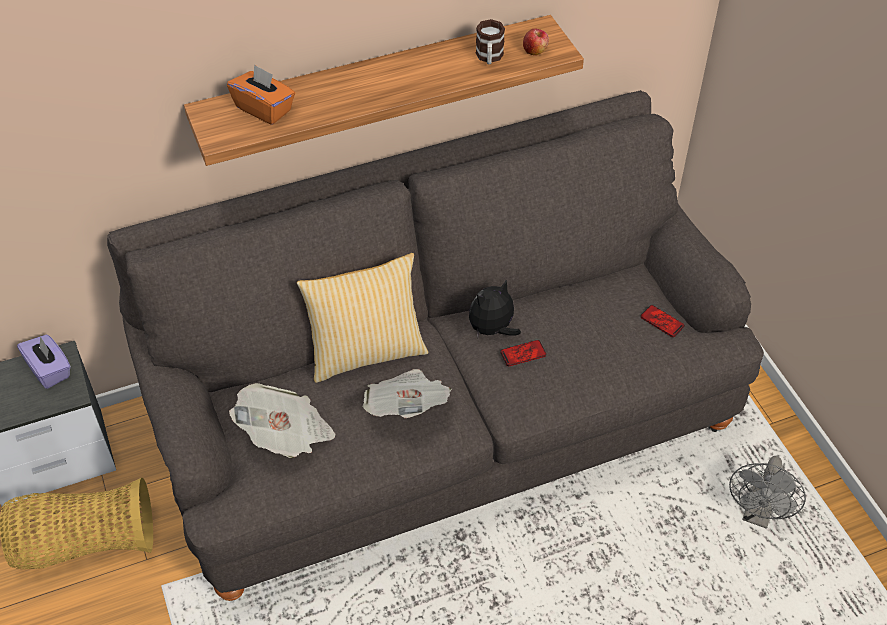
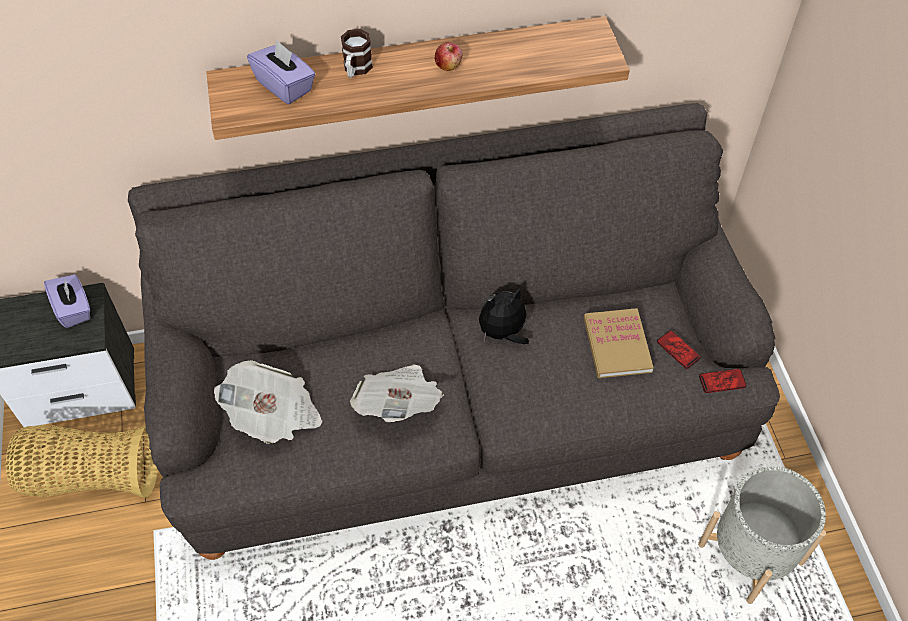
camera: 10 degrees right, 5 degrees up
orange tissue box [227,64,295,125] -> purple tissue box [247,39,316,104]
pillow [297,253,429,383] -> none
mug [476,19,505,64] -> mug moved to [341,29,373,78]
phone [500,340,546,366] -> phone moved to [699,369,747,393]
apple [523,29,549,56] -> apple moved to [435,42,462,71]
grey fan [729,456,806,529] -> grey planter [698,466,826,604]
none -> book [584,308,654,378]

